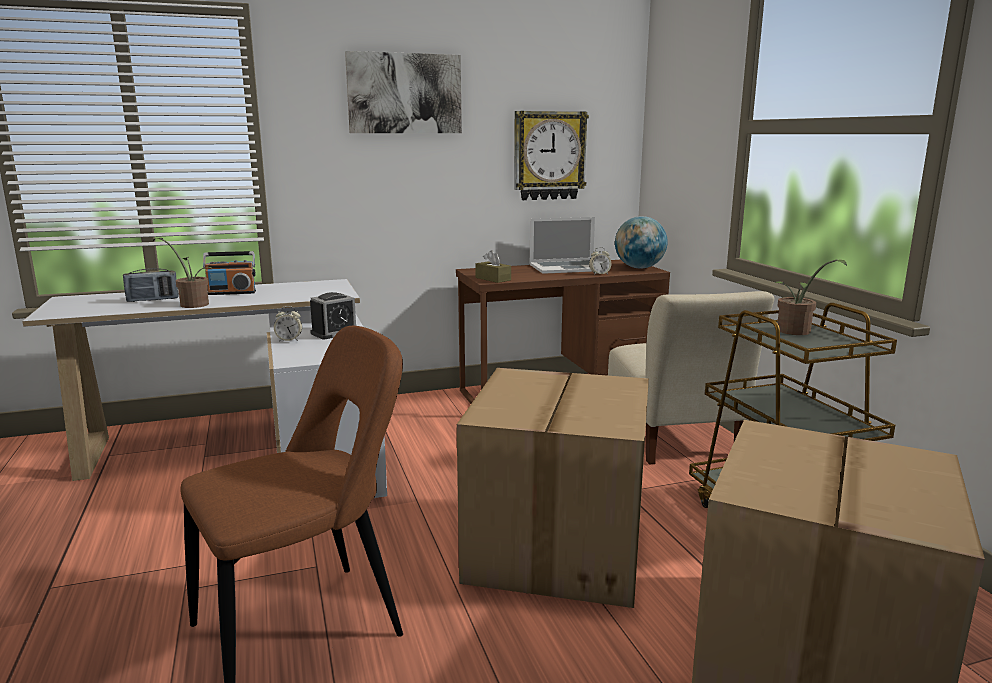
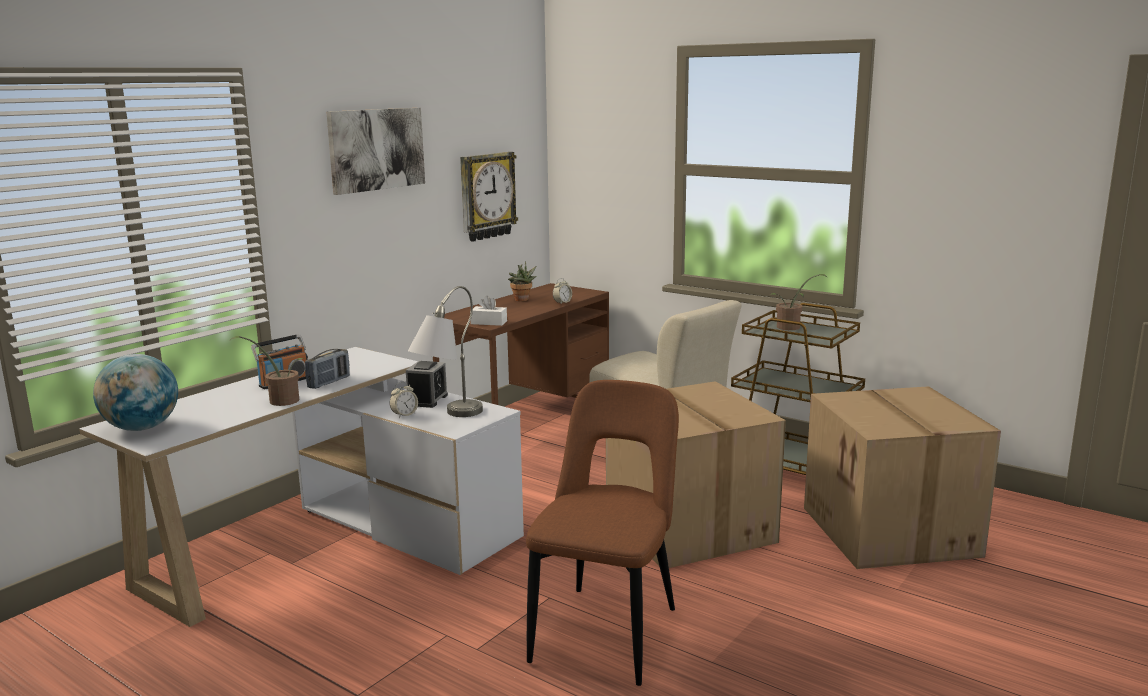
camera: 35 degrees left, 0 degrees up
radio [123,268,179,302] -> radio moved to [305,349,350,389]
brown tissue box [476,250,511,283] -> white tissue box [470,296,507,326]
laptop [530,217,610,274] -> potted plant [508,261,537,301]
globe [615,216,668,268] -> globe moved to [93,354,178,431]
none -> grey table lamp [408,286,483,417]

